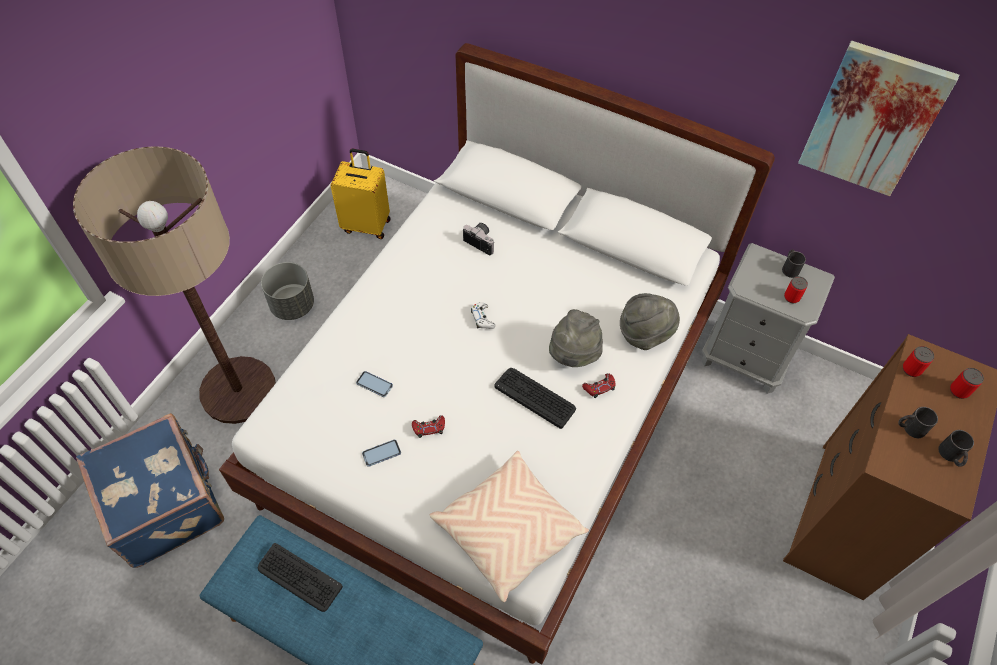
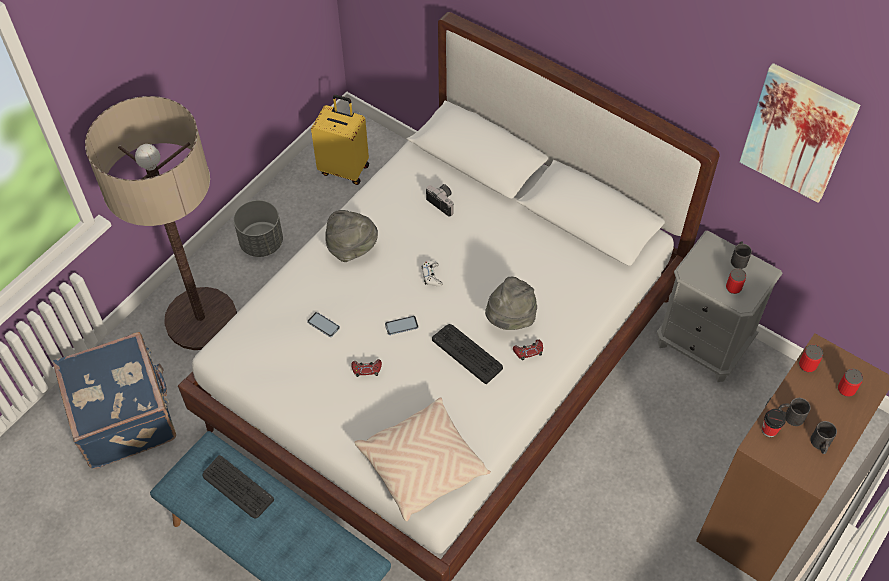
camera: 10 degrees right, 0 degrees up
phone [362,440,401,467] -> phone moved to [385,316,418,335]
grey hat [620,293,680,350] -> grey hat moved to [325,210,378,262]
none -> cup [762,409,786,437]

